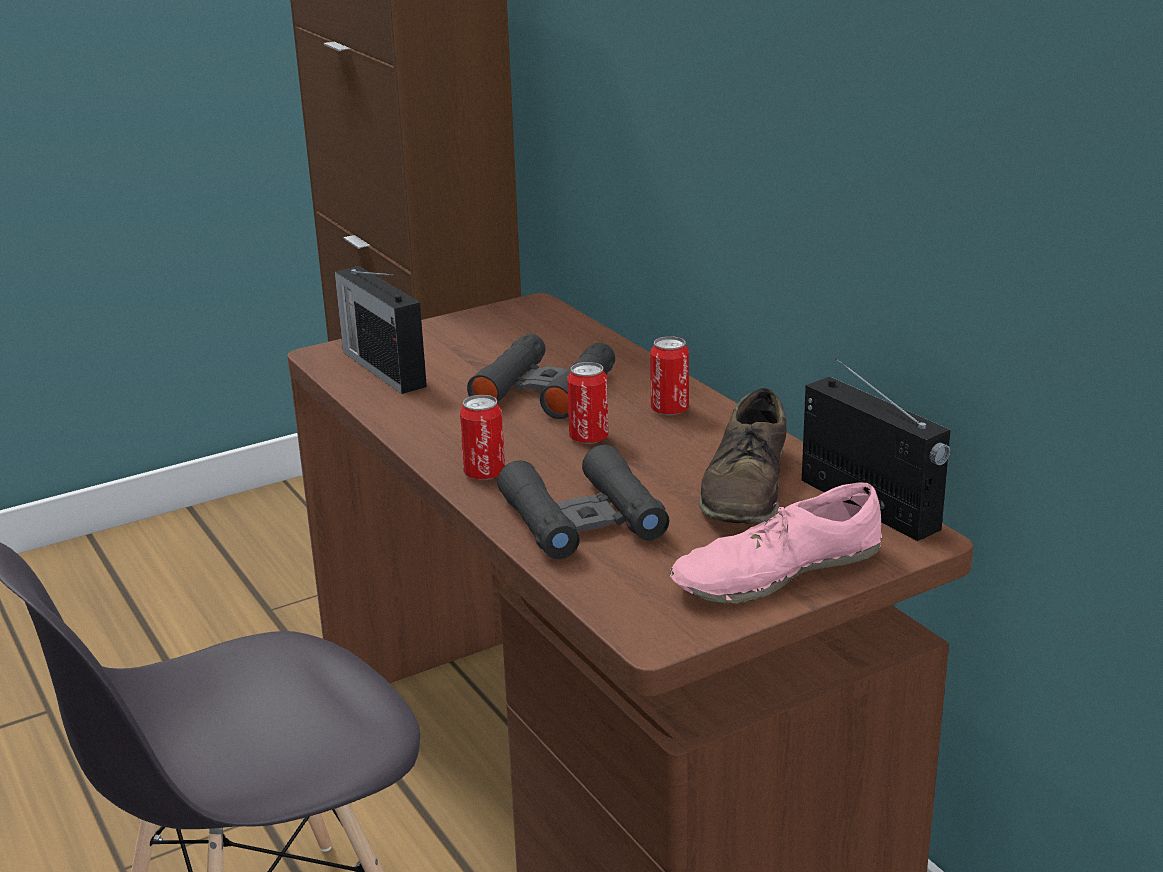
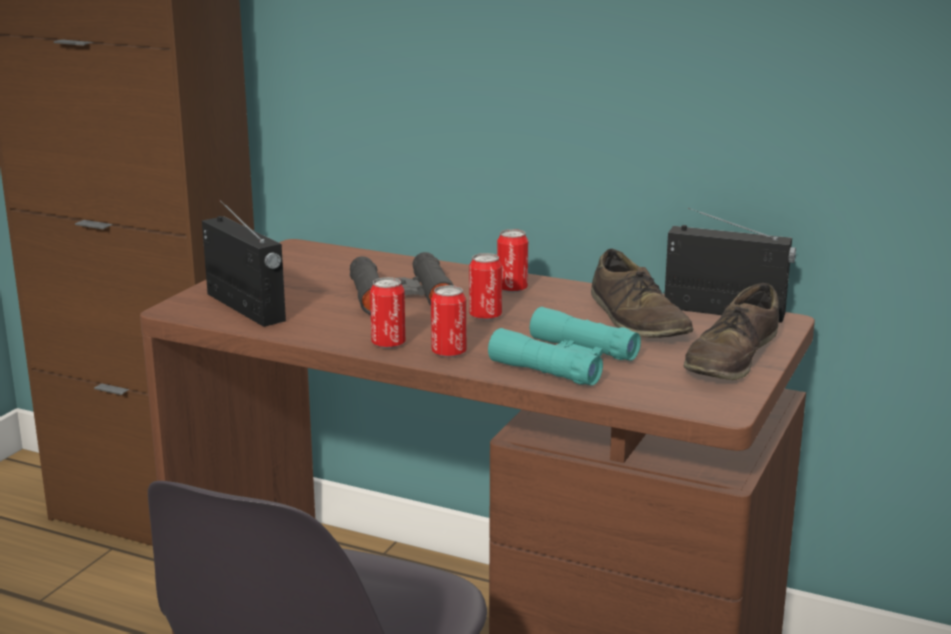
camera: 35 degrees left, 5 degrees down
radio [335,266,427,394] -> radio turned 150 degrees counterclockwise [202,200,286,327]
black binoculars [497,445,669,559] -> turquoise binoculars [488,307,641,386]
pink shoe [670,482,882,604] -> brown shoe [684,283,779,380]
none -> can [370,277,405,348]

